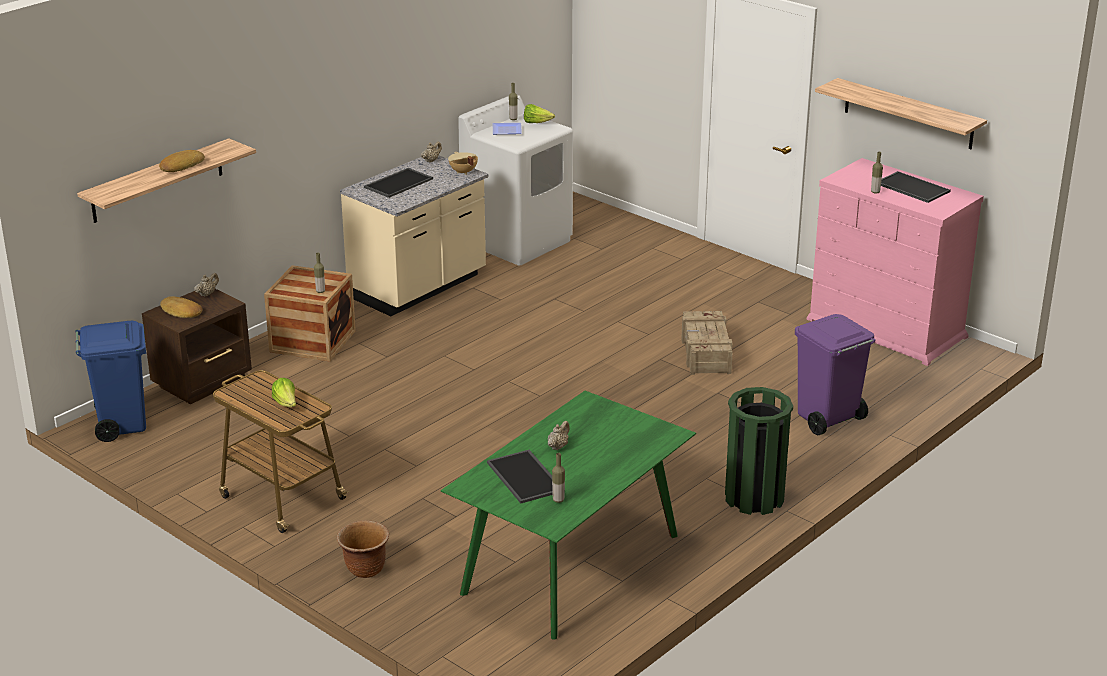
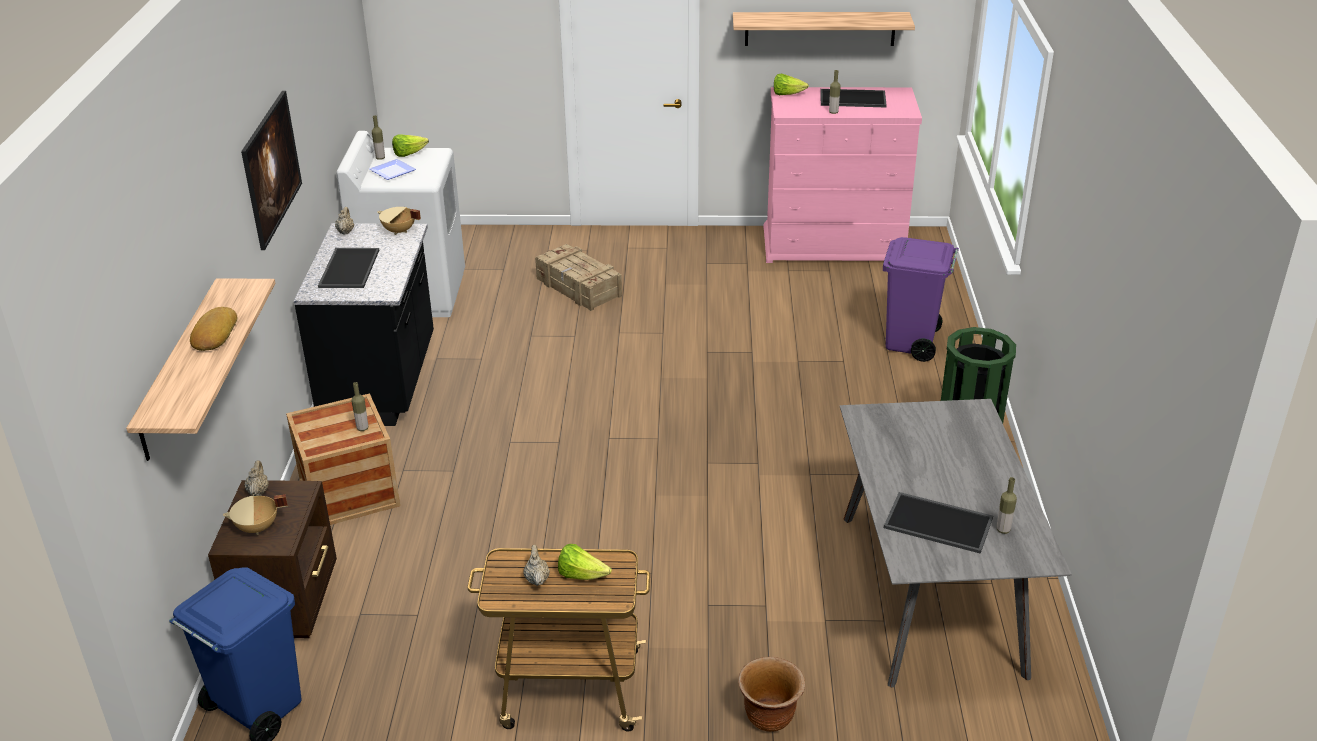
camera: 40 degrees left, 5 degrees up
bread [160,296,203,318] -> beige cooking pot [223,494,288,535]
beige counter [340,155,488,316] -> black counter [294,223,434,426]
green dining table [441,391,696,640] -> grey dining table [840,399,1072,687]
beige teapot [548,421,570,450] -> beige teapot moved to [523,544,550,586]
crate [681,311,733,375] -> crate moved to [535,244,622,311]
none -> picture [241,91,302,250]
none -> lettuce [774,74,809,95]

